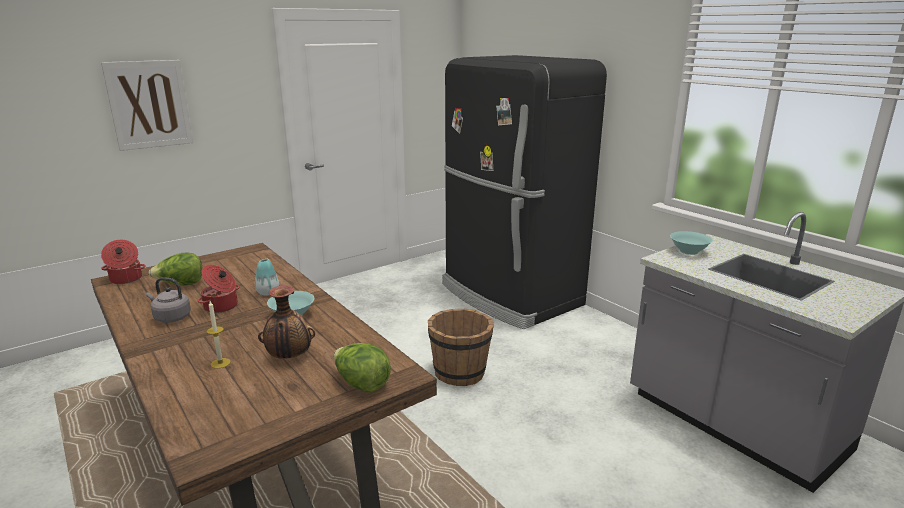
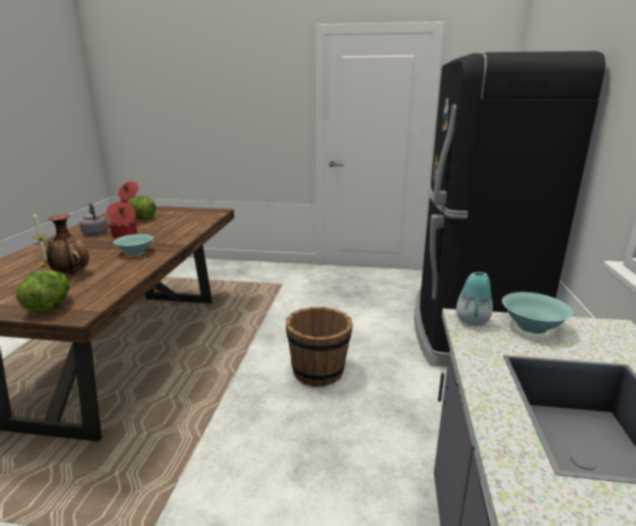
camera: 45 degrees right, 0 degrees up
picture [101,60,193,151] -> none
vase [255,259,279,295] -> vase moved to [456,272,493,326]

